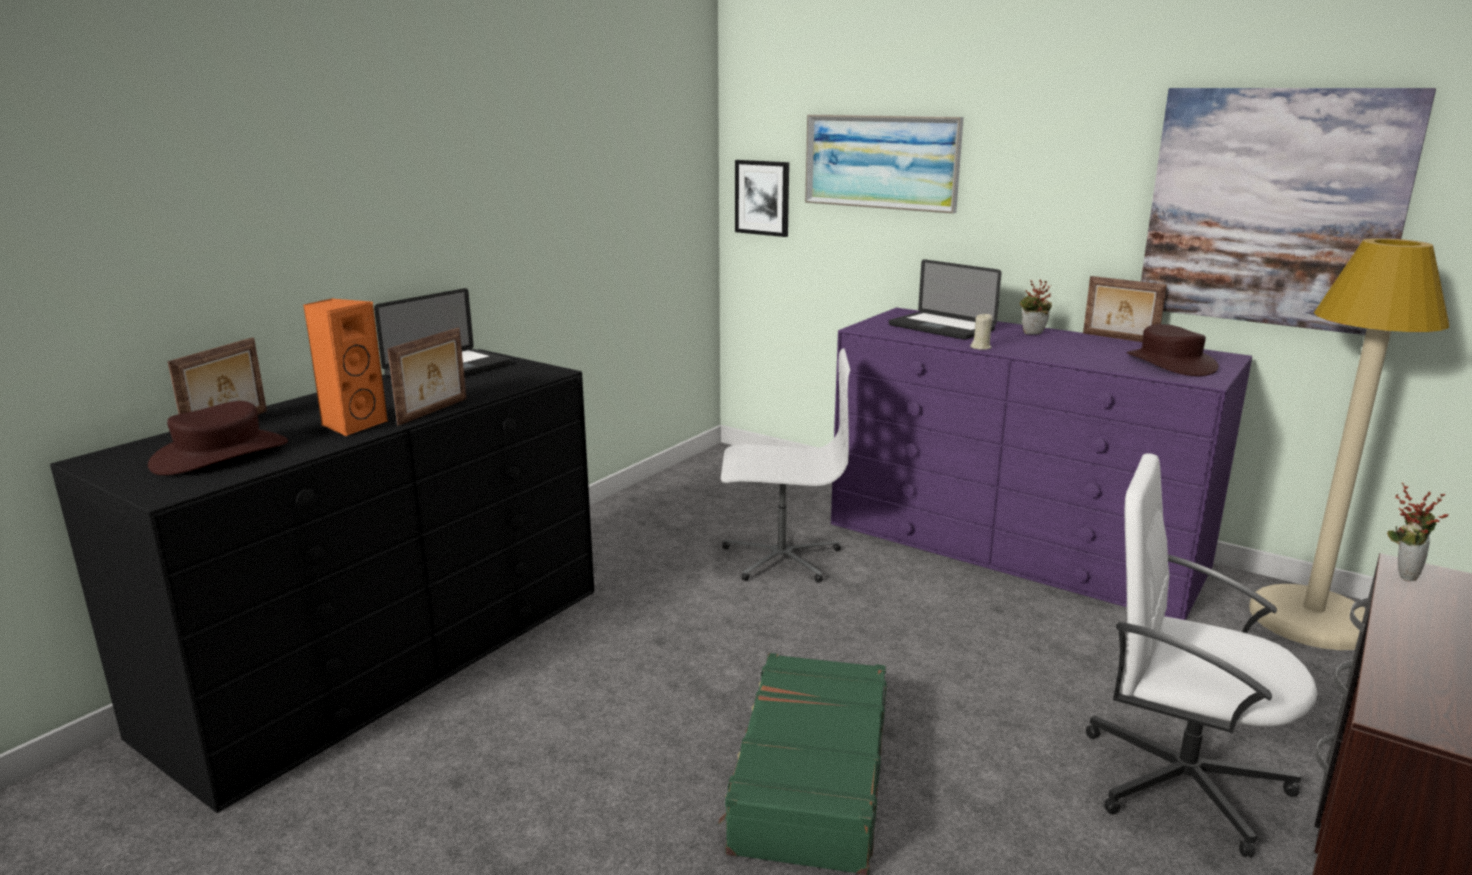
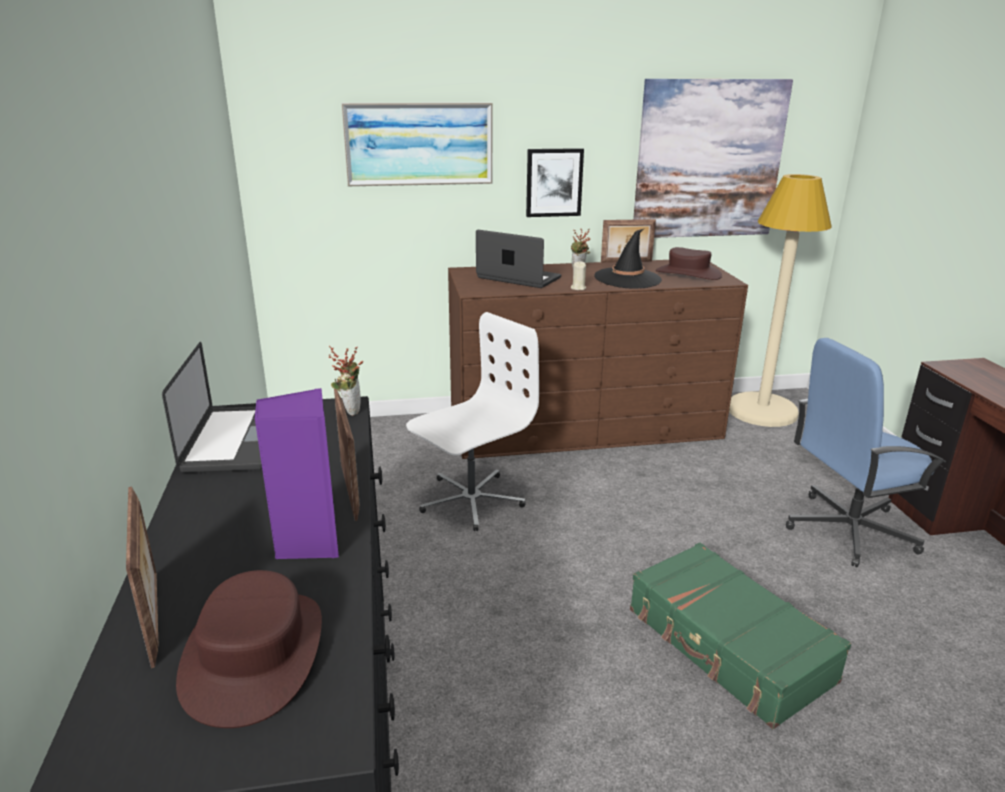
camera: 45 degrees left, 5 degrees up
orange speaker [303,298,388,436] -> purple speaker [254,388,339,560]
picture [735,160,789,237] -> picture moved to [526,148,584,217]
purple dresser [831,308,1252,620] -> brown dresser [448,260,748,459]
laptop [889,259,1001,340] -> laptop turned 150 degrees counterclockwise [476,230,561,288]
white office chair [1086,453,1318,857] -> blue office chair [786,338,946,567]
potted plant [1387,482,1449,581] -> potted plant moved to [329,346,363,416]
none -> black hat [594,229,662,289]

